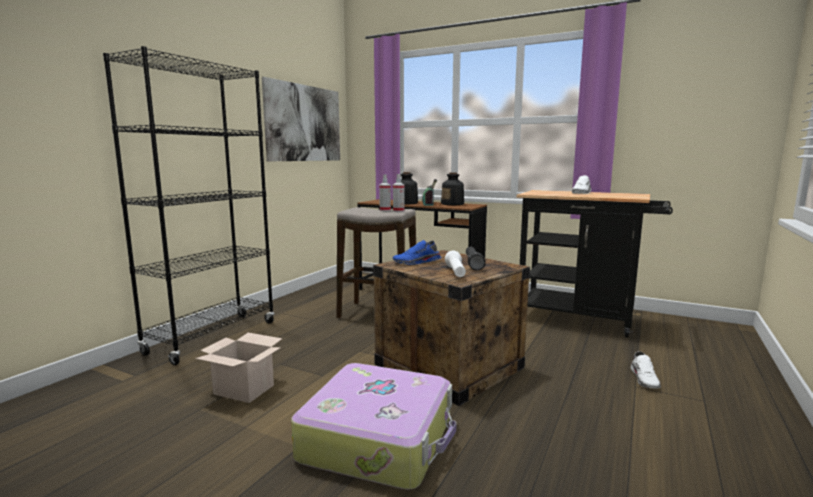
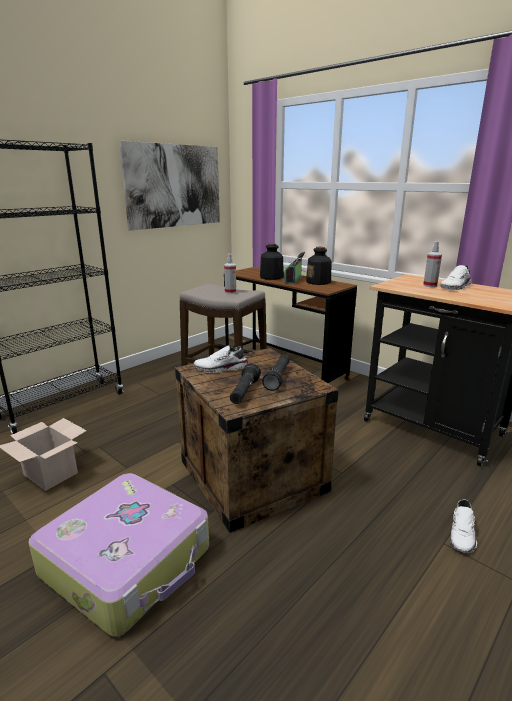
camera: 15 degrees right, 10 degrees up
blue shoe [392,240,441,265] -> white shoe [194,346,249,373]
spray bottle [393,174,404,212] -> spray bottle moved to [423,241,442,287]
white flashlight [445,251,466,277] -> black flashlight [230,363,261,404]

